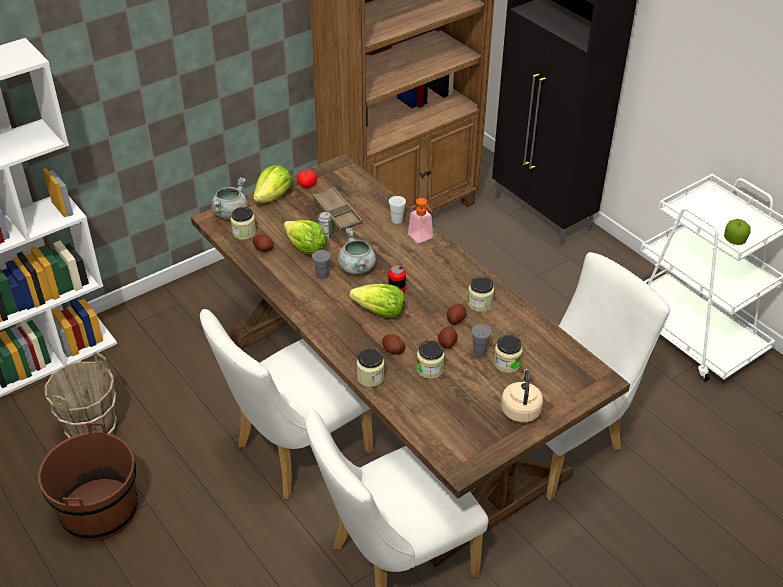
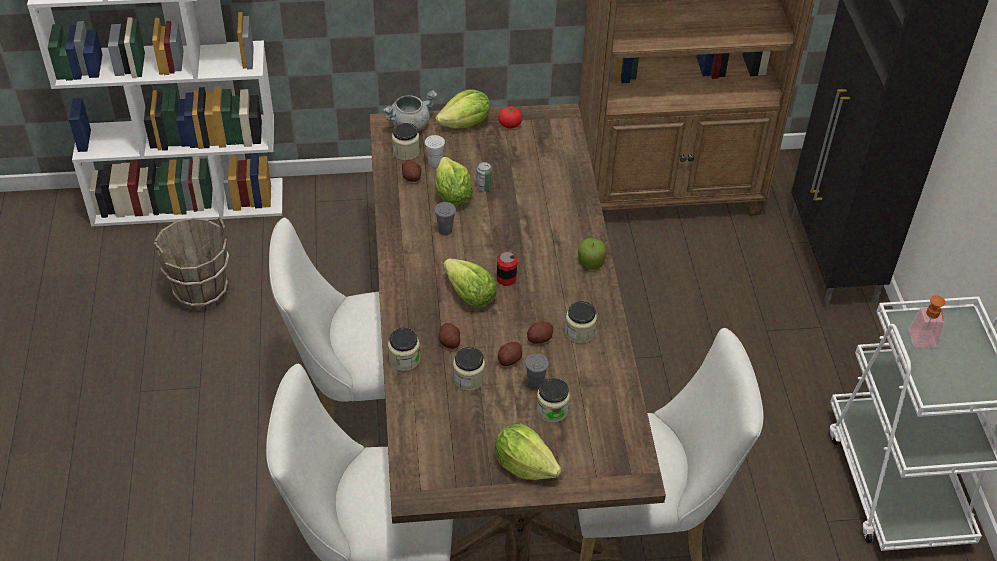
camera: 30 degrees right, 5 degrees up
brown bucket [38,423,137,541] -> none
brown tray [313,187,363,231] -> none
grey cooking pot [338,228,376,274] -> none
white cup [389,196,406,224] -> white cup moved to [424,135,445,167]
soap dispenser [408,198,433,243] -> soap dispenser moved to [909,295,945,348]
beige kettle [501,369,543,423] -> lettuce [495,424,562,480]
apple [724,219,750,245] -> apple moved to [578,238,606,270]

